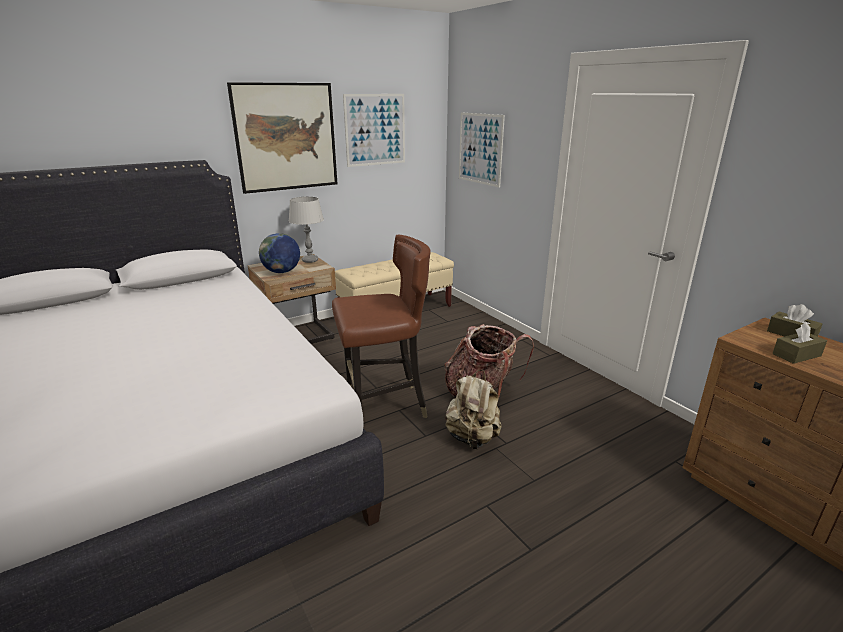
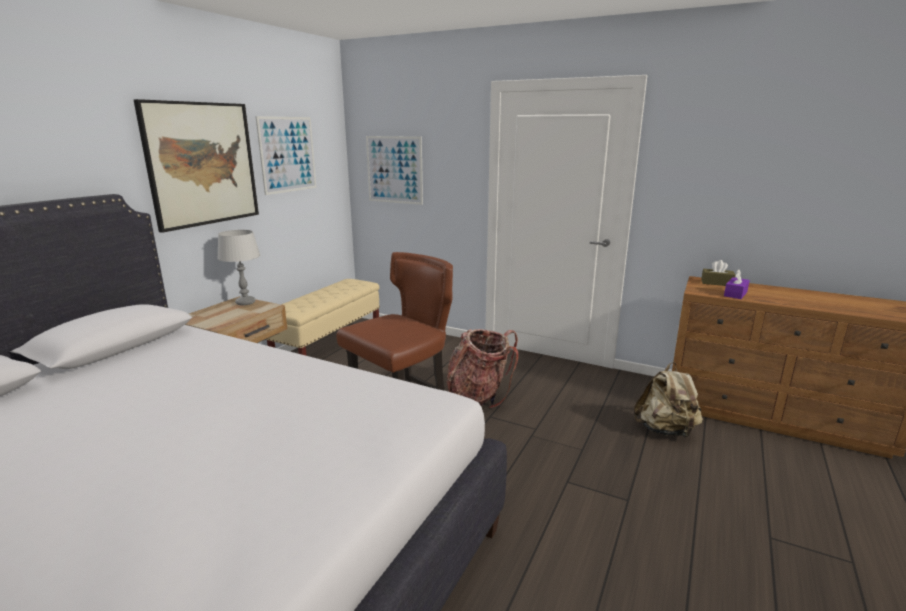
camera: 30 degrees left, 5 degrees down
globe [259,233,300,273] -> none
beige backpack [445,370,502,449] -> beige backpack moved to [634,362,703,438]
brown tissue box [773,322,827,364] -> purple tissue box [724,270,750,299]

